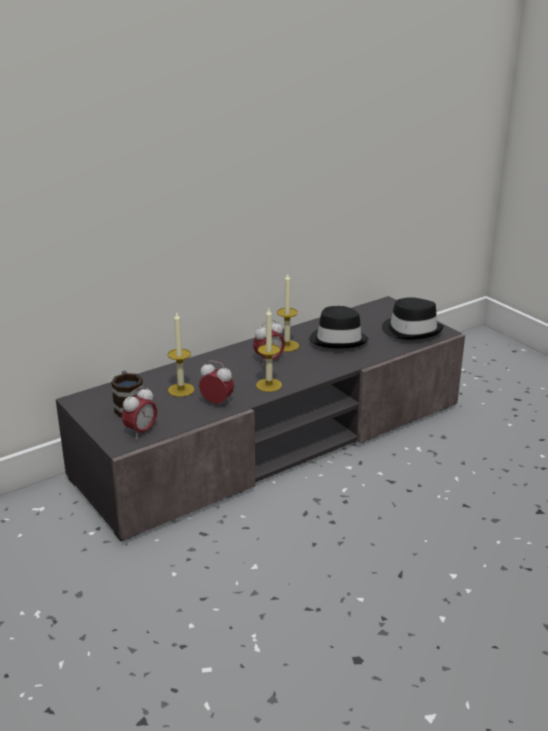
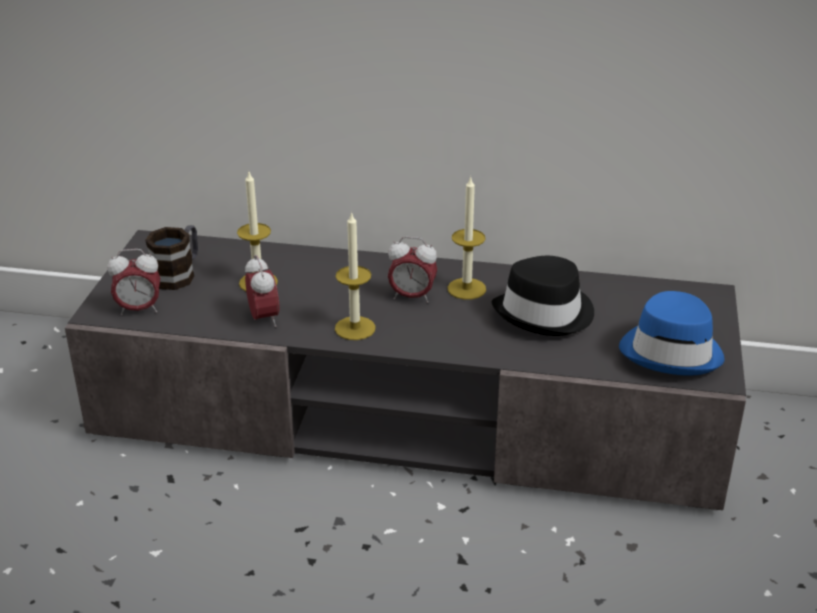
camera: 45 degrees right, 5 degrees up
black hat [382,297,444,340] -> blue hat [619,291,725,376]

